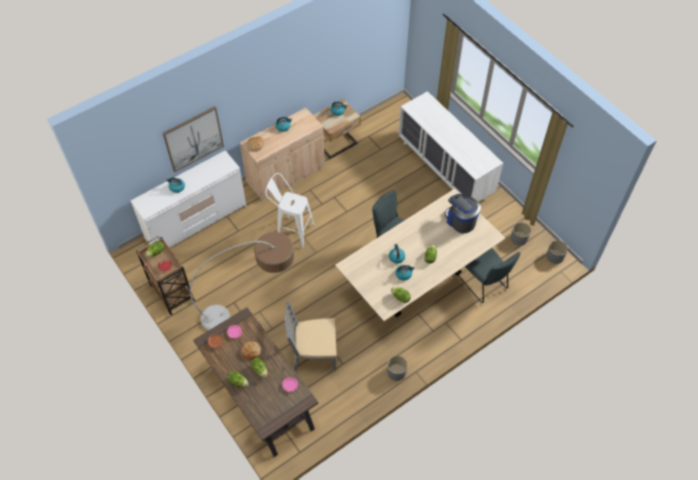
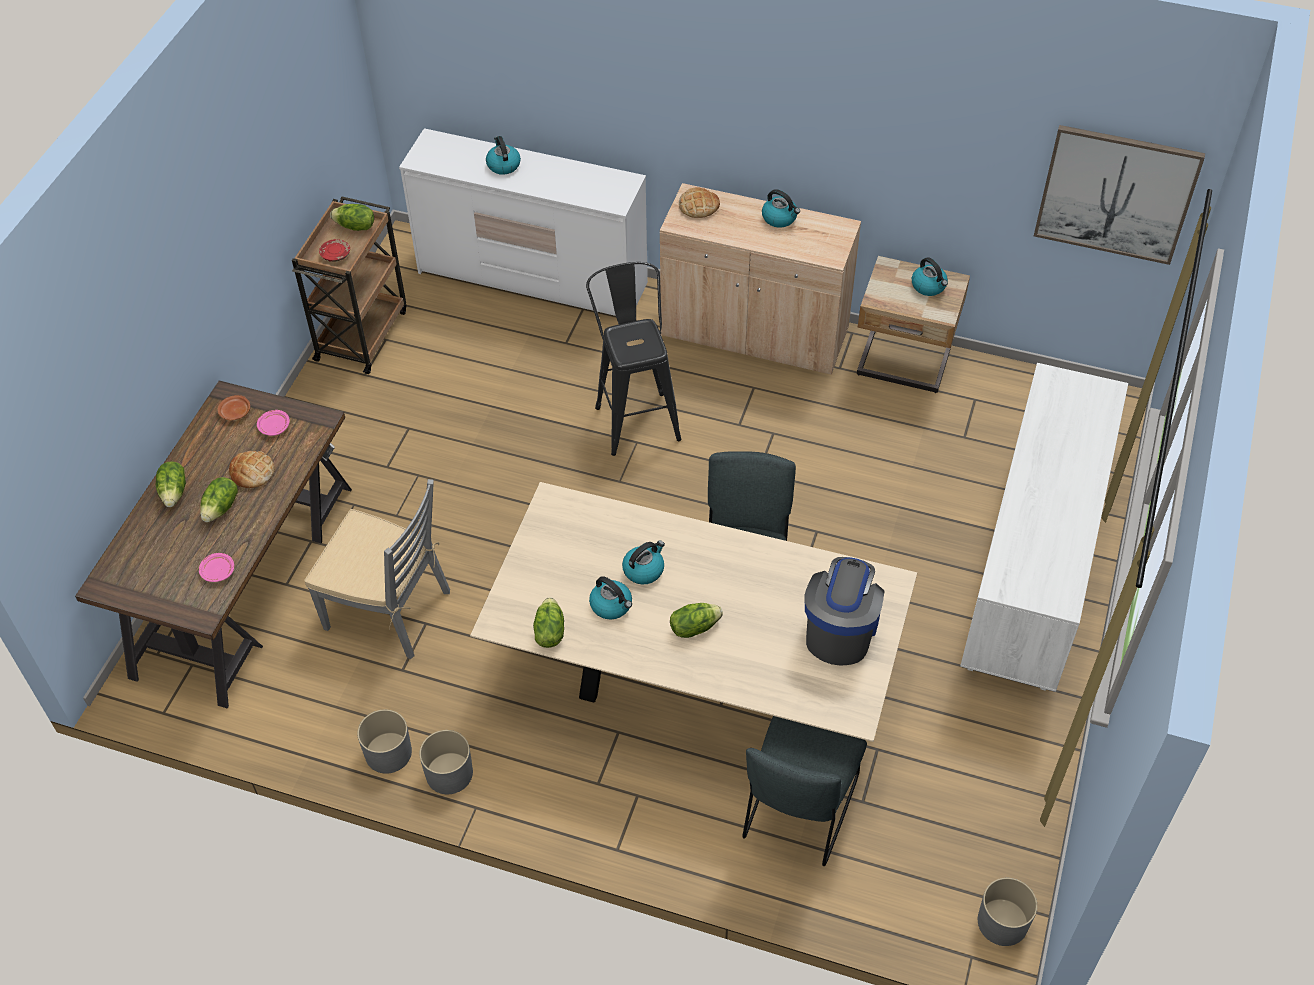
camera: 55 degrees right, 5 degrees down
picture [163,106,224,172] -> picture moved to [1034,125,1205,265]
floor lamp [189,232,294,331] -> none
white stool [266,173,315,248] -> black stool [586,262,681,456]
grey chair [285,301,337,372] -> grey chair turned 150 degrees clockwise [304,479,450,659]
grey planter [510,222,531,246] -> grey planter moved to [357,709,412,774]

